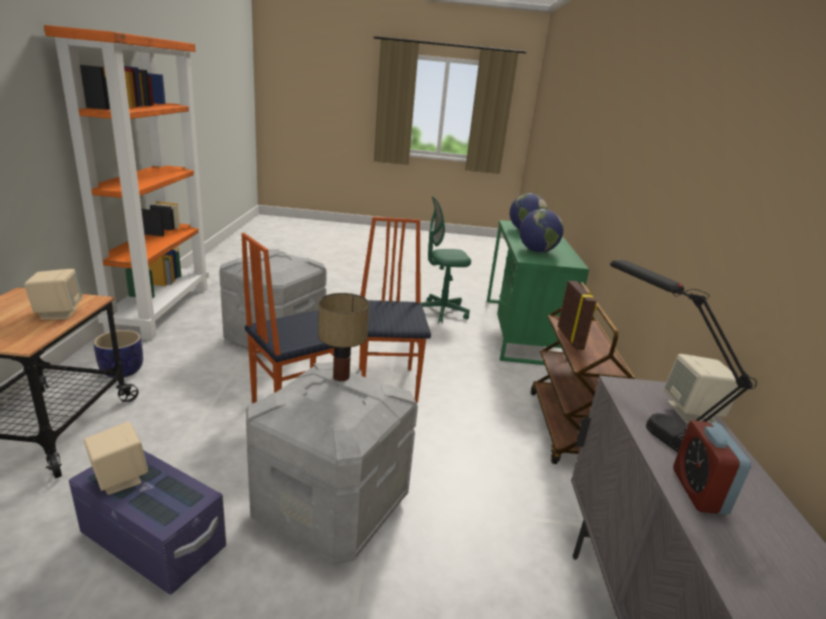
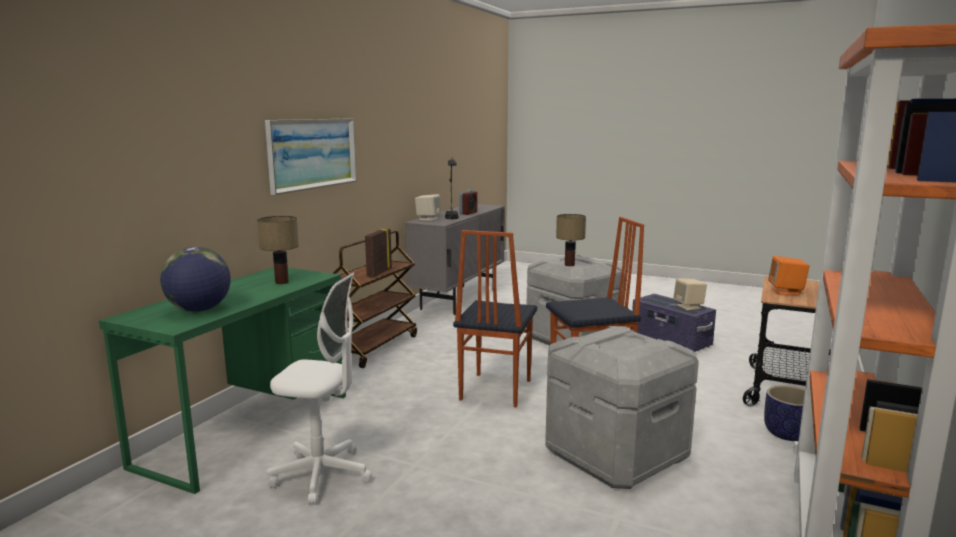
camera: 155 degrees left, 10 degrees down
beige speaker [24,269,82,319] -> orange speaker [768,256,809,296]
green office chair [421,195,471,324] -> white office chair [267,272,372,505]
globe [520,209,563,252] -> table lamp [257,216,299,284]
none -> picture [265,119,357,195]

